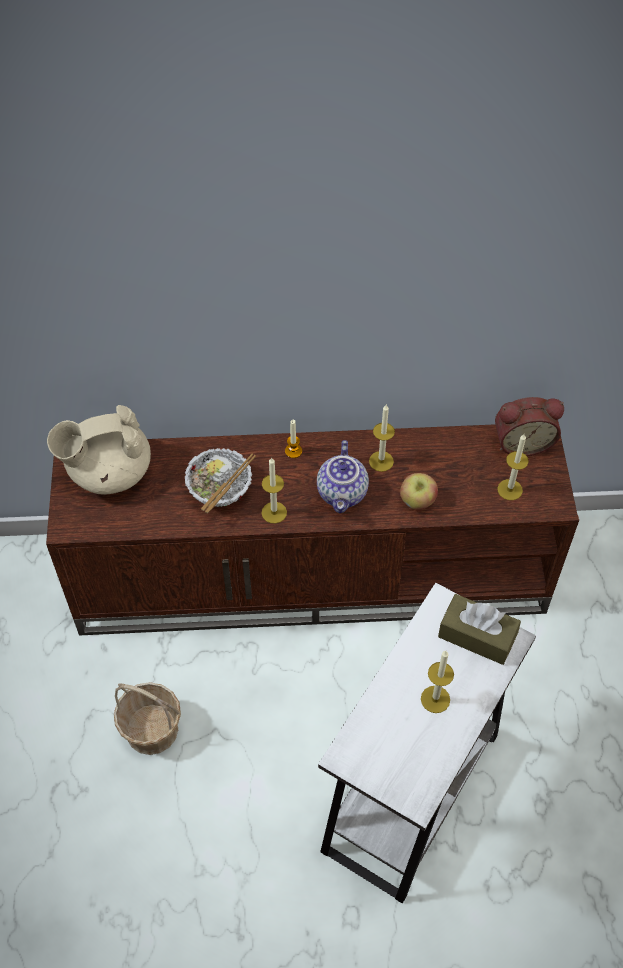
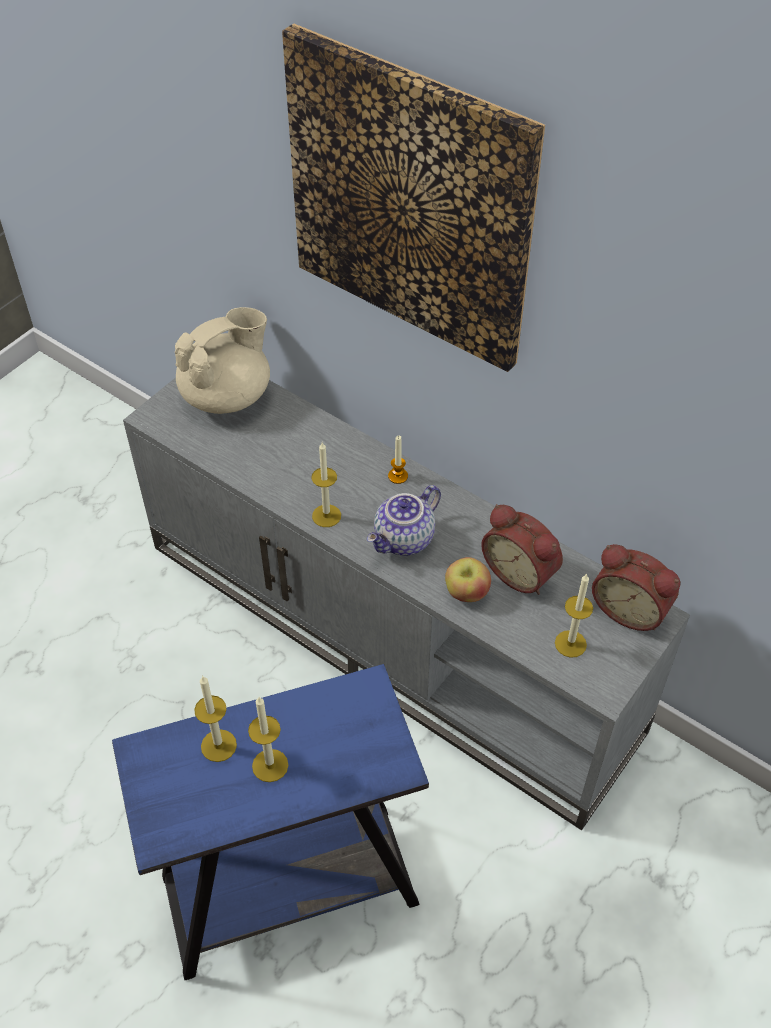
camera: 40 degrees right, 5 degrees down
brown tv stand [46,424,579,635] -> grey tv stand [123,377,690,830]
beige teapot [47,405,151,494] -> beige teapot turned 120 degrees clockwise [175,307,270,414]
basket [114,682,181,755] -> none
bowl [184,448,256,514] -> none
white side table [318,583,536,903] -> blue side table [112,664,429,980]
candle [369,405,395,472] -> candle moved to [194,675,237,762]
brown tissue box [438,594,521,665] -> none
none -> picture [282,24,545,372]
none -> alarm clock [481,504,563,595]

